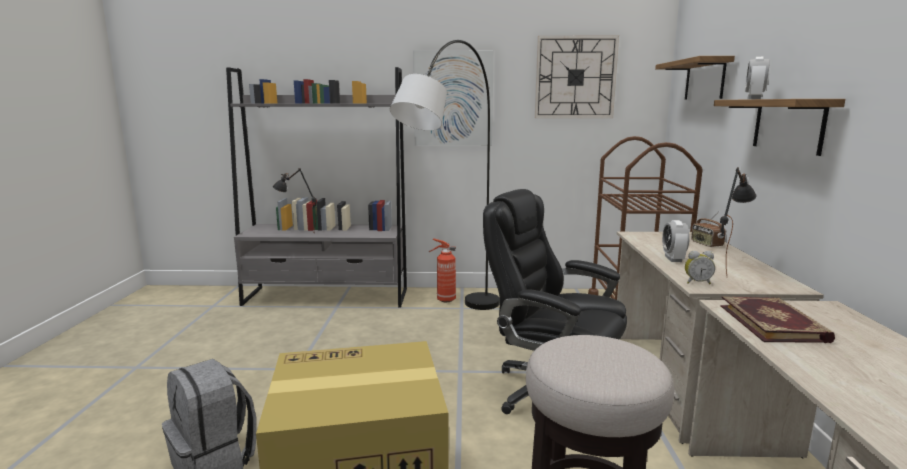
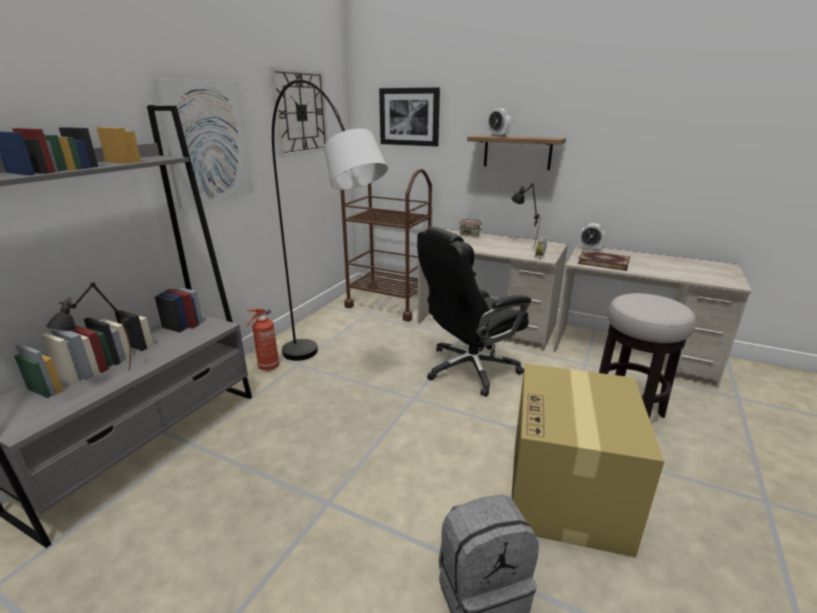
camera: 65 degrees left, 10 degrees up
shelf [655,56,735,99] -> picture [379,87,440,147]
alarm clock [662,220,690,262] -> alarm clock moved to [579,223,605,251]

